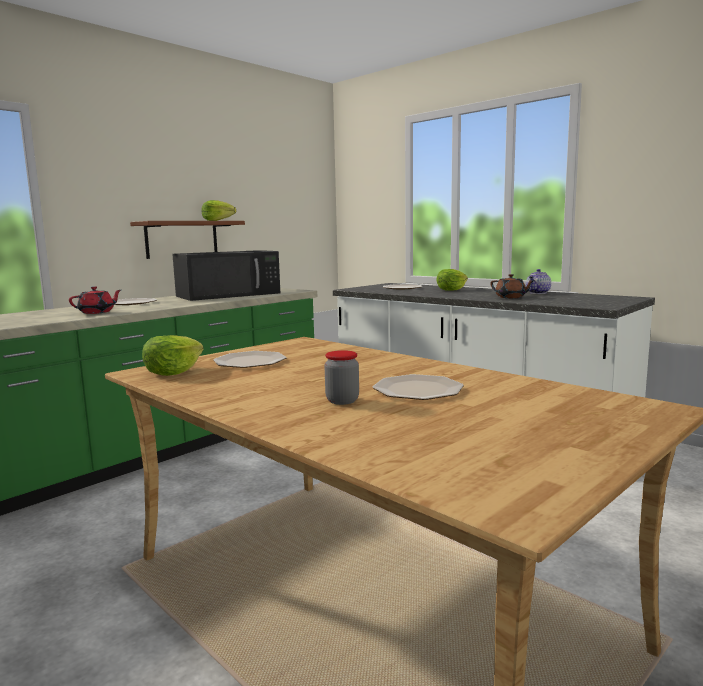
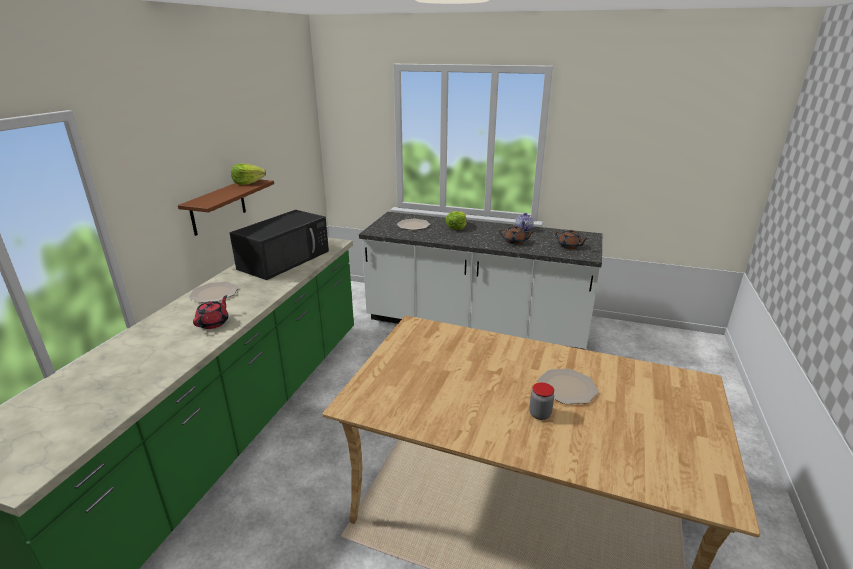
camera: 25 degrees left, 15 degrees up
lettuce [142,335,204,376] -> none
plate [213,351,287,368] -> none
none -> brown teapot [555,230,589,249]

